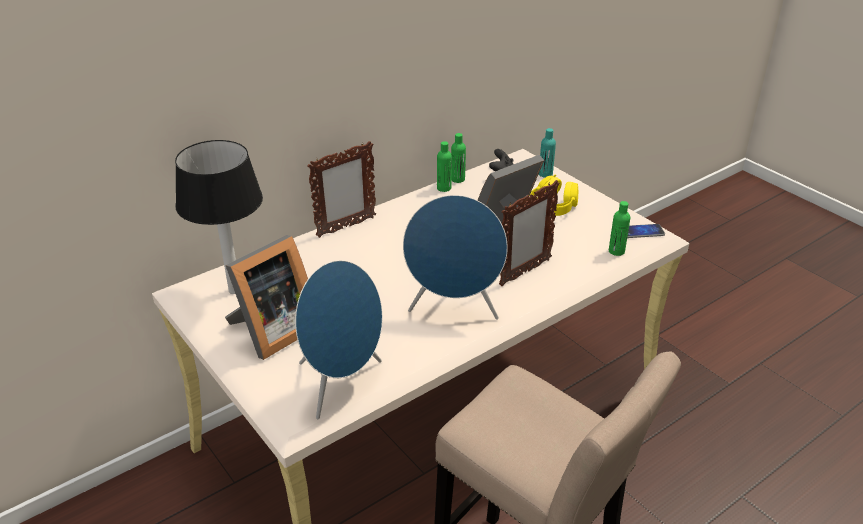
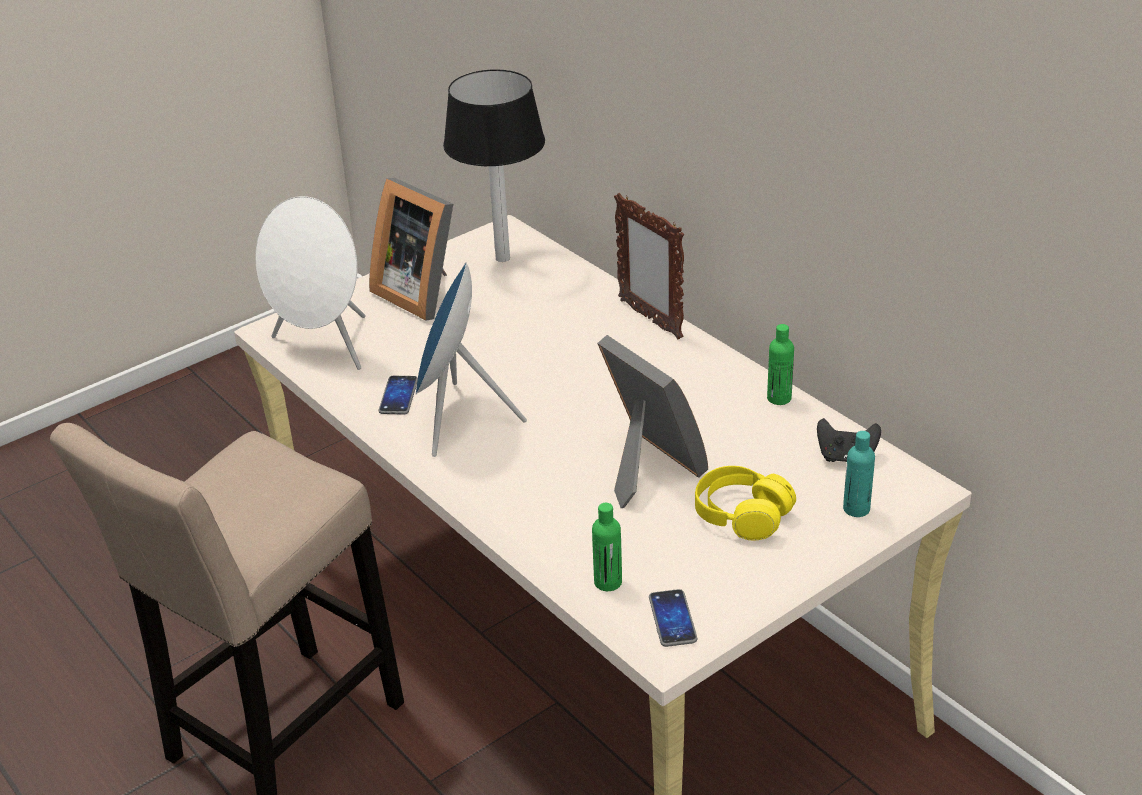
camera: 90 degrees right, 0 degrees up
blue speaker [295,260,382,420] -> white speaker [255,196,366,370]
green bottle [451,133,466,183] -> none
picture frame [499,180,560,286] -> none
none -> phone [378,376,418,415]

